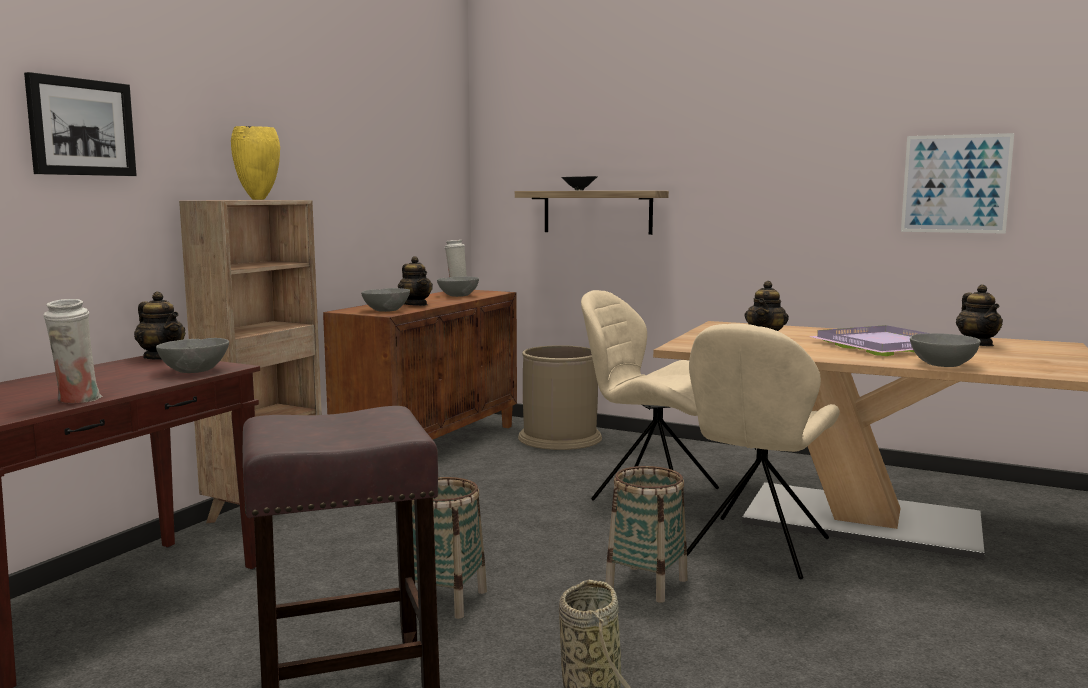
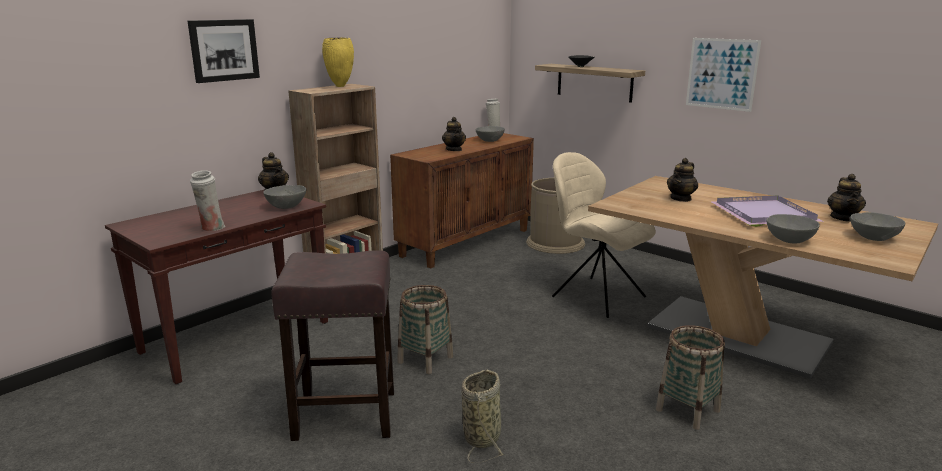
camera: 15 degrees right, 10 degrees up
grey bowl [361,288,410,312] -> grey bowl moved to [850,212,905,241]
basket [605,466,688,603] -> basket moved to [656,325,725,430]
beige chair [687,323,840,579] -> none
picture [901,133,1014,234] -> picture moved to [686,38,761,112]

